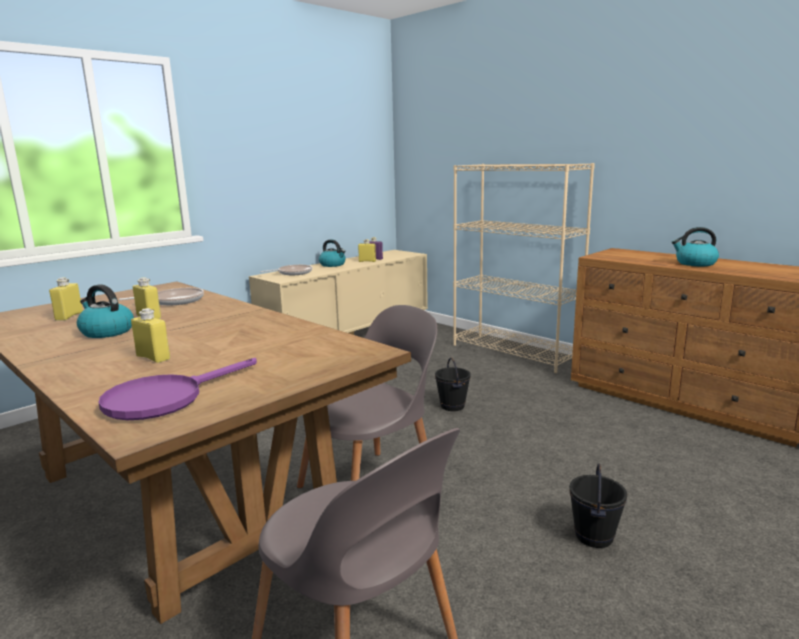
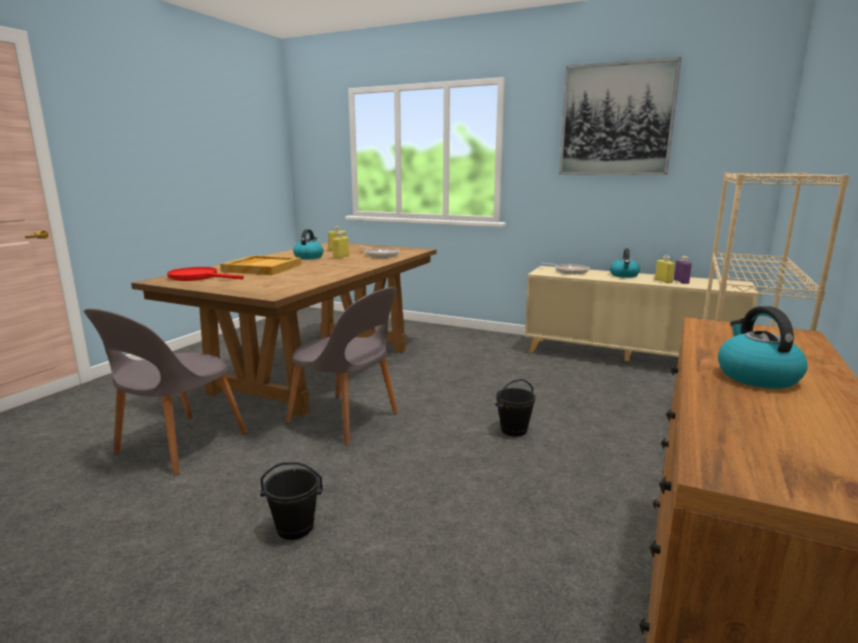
camera: 70 degrees right, 0 degrees up
purple frying pan [98,358,257,420] -> red frying pan [167,267,244,281]
yellow bottle [131,308,170,363] -> beige tray [220,255,302,275]
none -> picture [559,57,681,175]

